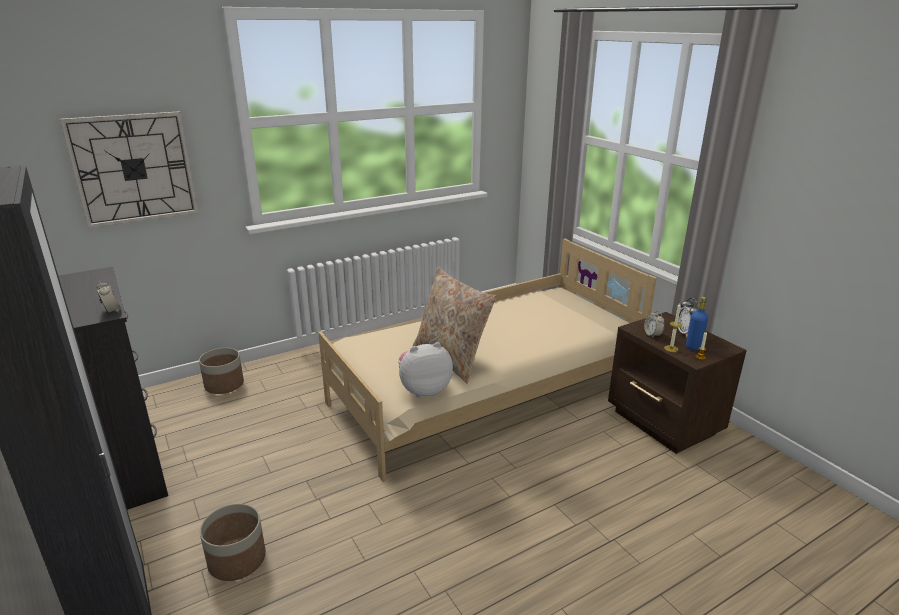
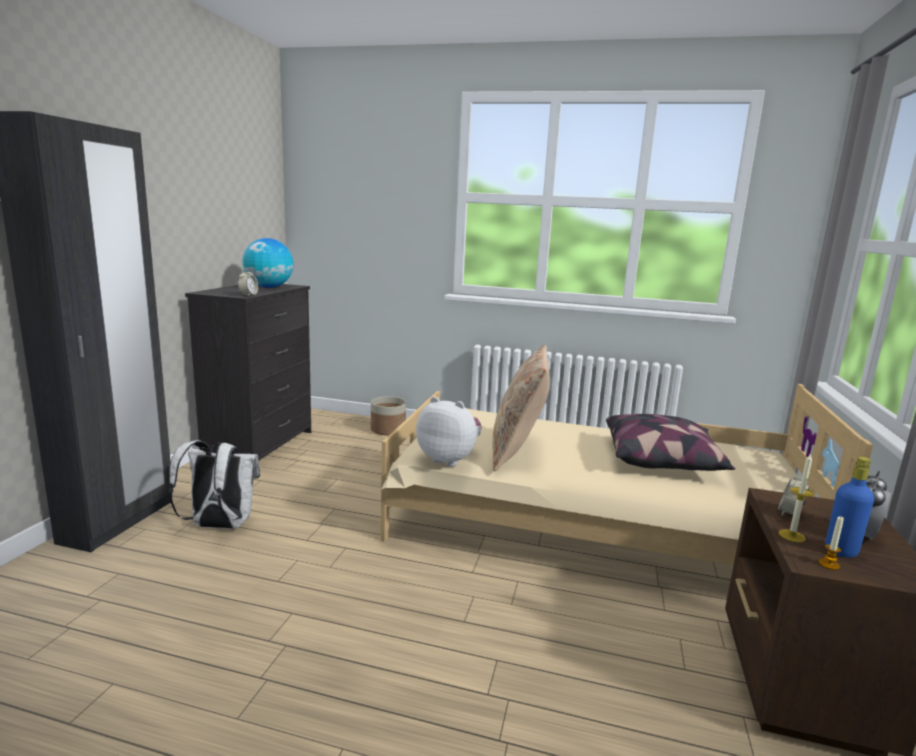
camera: 45 degrees right, 10 degrees down
wall clock [60,111,198,228] -> none
planter [200,504,266,581] -> white backpack [169,440,260,529]
none -> globe [242,238,293,288]
none -> pillow [606,414,736,471]

